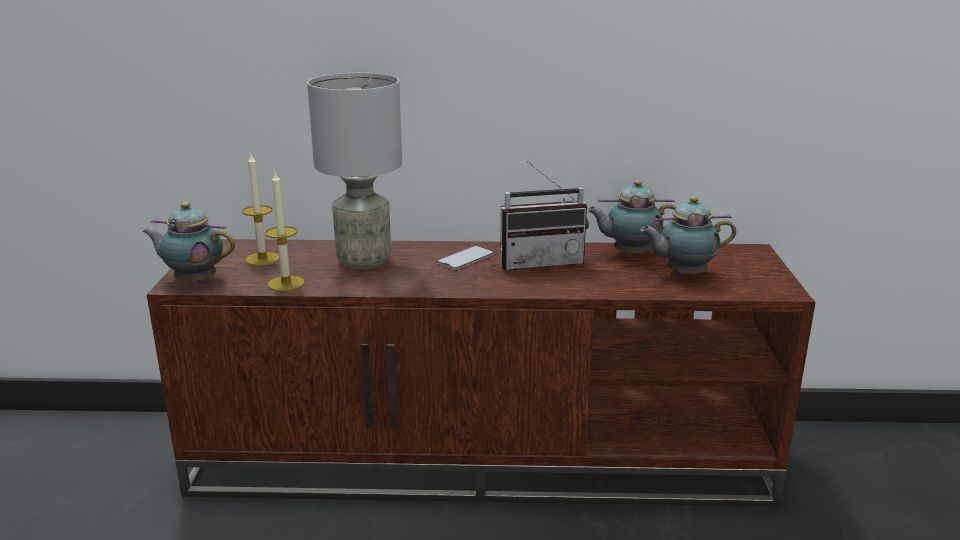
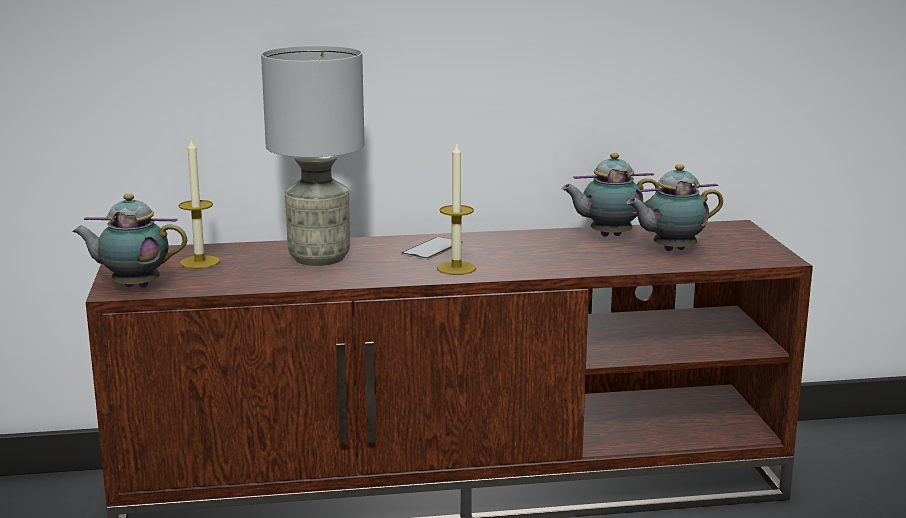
camera: 10 degrees left, 5 degrees down
candle [265,172,305,291] -> candle moved to [437,142,476,275]
radio [500,161,589,270] -> none

